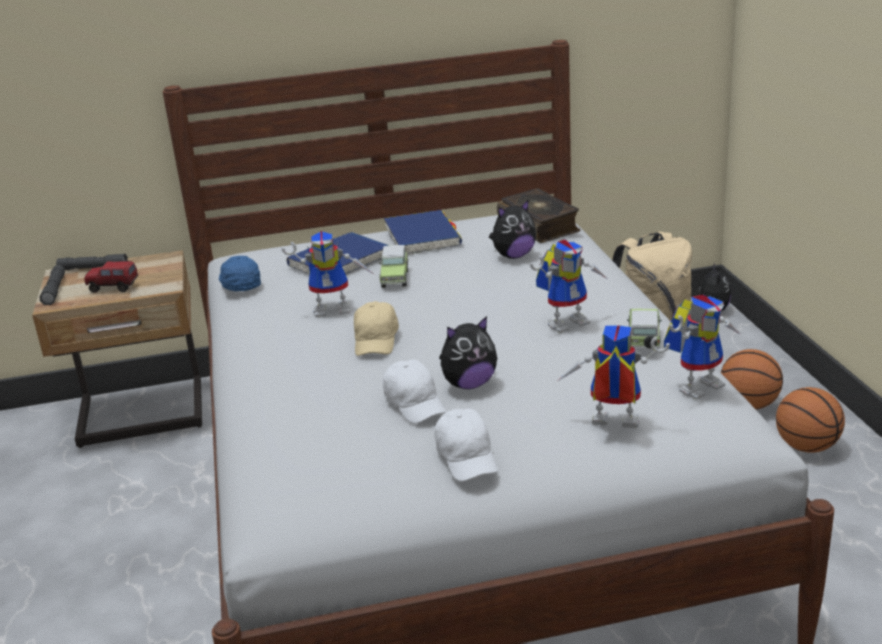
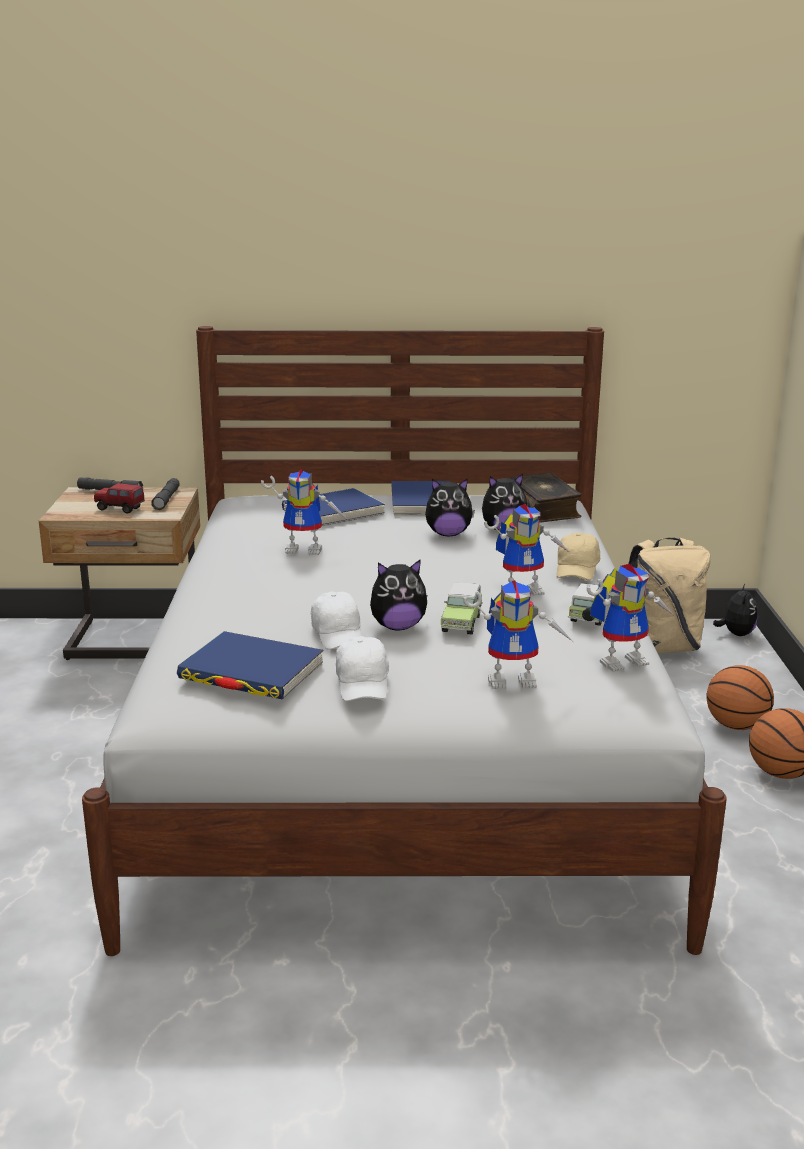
camera: 10 degrees right, 5 degrees down
grey flashlight [40,265,65,305] -> grey flashlight moved to [151,478,180,510]
blue cap [219,256,261,291] -> none
beige cap [354,301,399,356] -> beige cap moved to [556,532,600,581]
toy car [379,245,408,288] -> toy car moved to [441,582,483,635]
toy robot [558,325,670,428] -> toy robot turned 150 degrees clockwise [463,580,572,689]
none -> blue book [177,631,323,699]
none -> plush toy [425,478,475,536]

